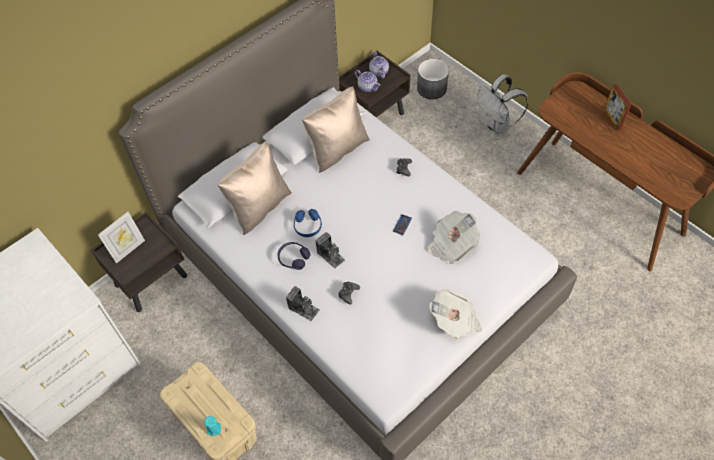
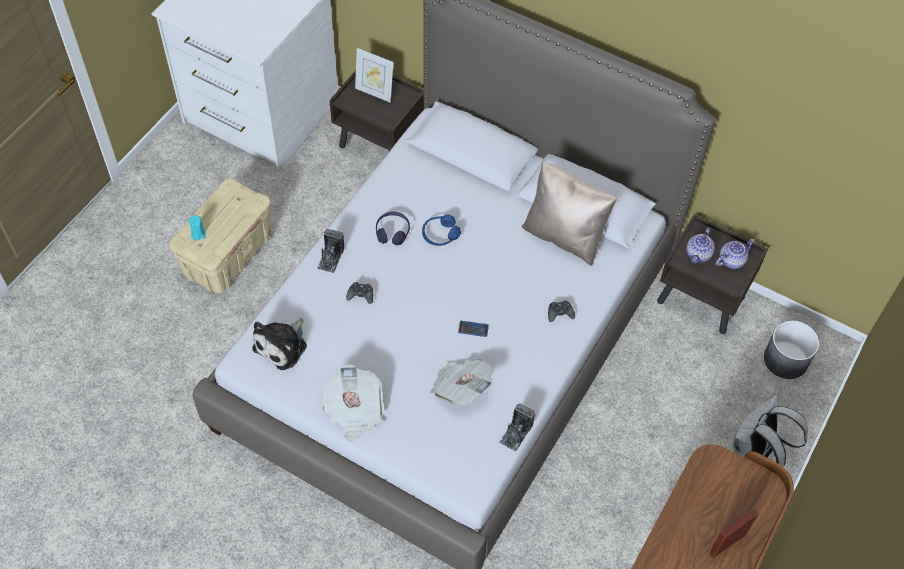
camera: 70 degrees right, 0 degrees up
beige pillow [218,142,292,235] -> none
camera [315,232,345,269] -> camera moved to [499,403,535,452]
none -> plush toy [252,318,307,370]

